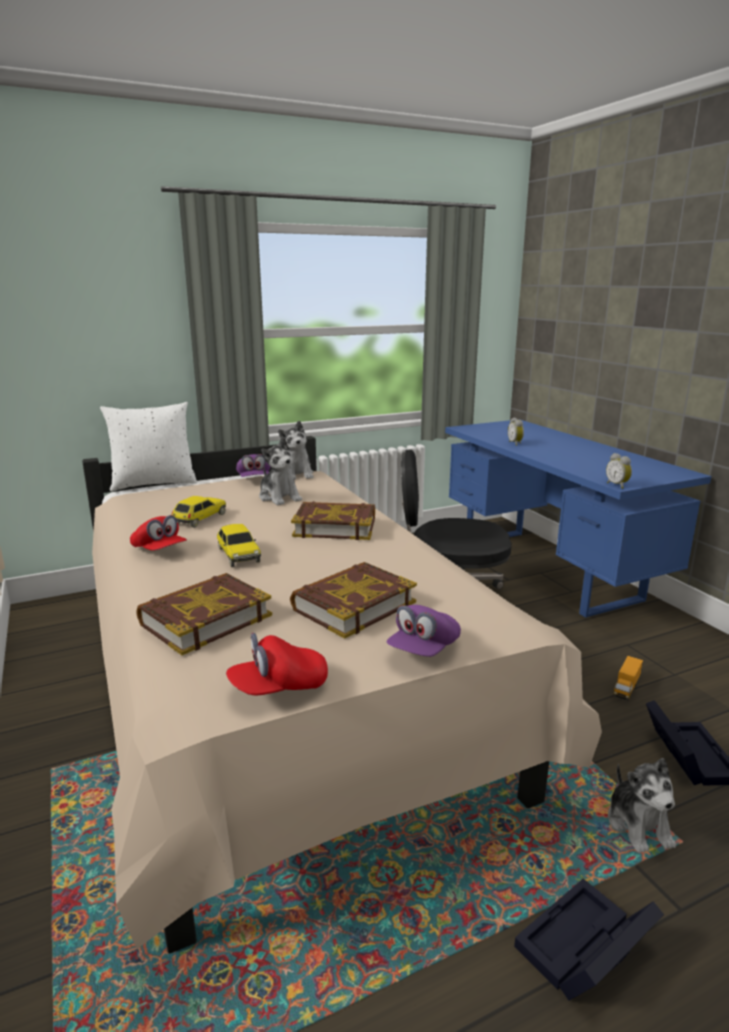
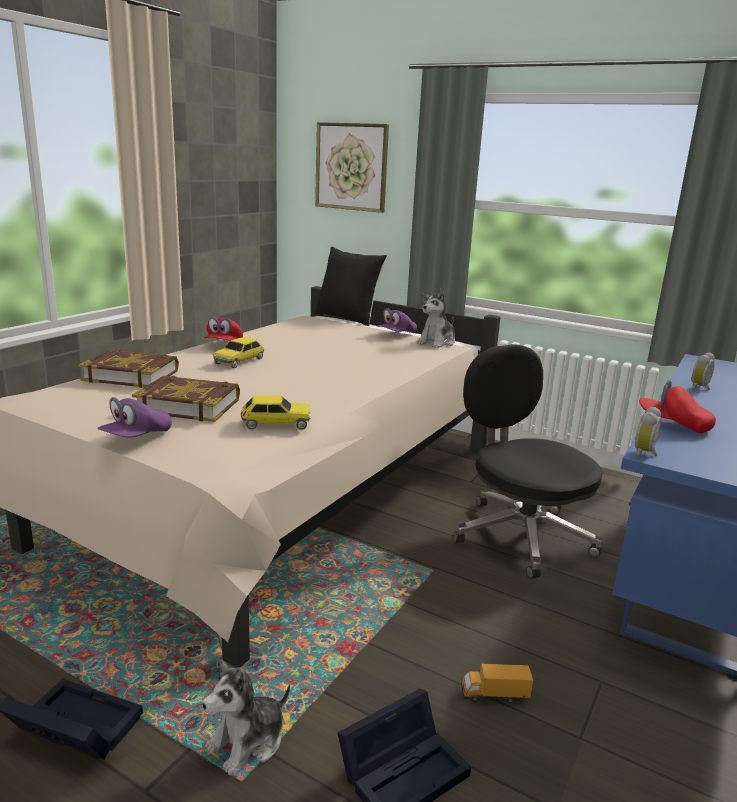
camera: 55 degrees right, 0 degrees up
white pillow [100,402,197,492] -> black pillow [314,247,387,326]
toy car [171,496,226,528] -> toy car moved to [241,395,311,430]
red cap [226,633,328,695] -> red cap moved to [639,380,716,433]
plush toy [259,437,302,505] -> none
book [291,501,375,540] -> none
purple cap [387,605,461,657] -> purple cap turned 60 degrees counterclockwise [97,397,172,438]
none -> picture [315,122,389,213]

